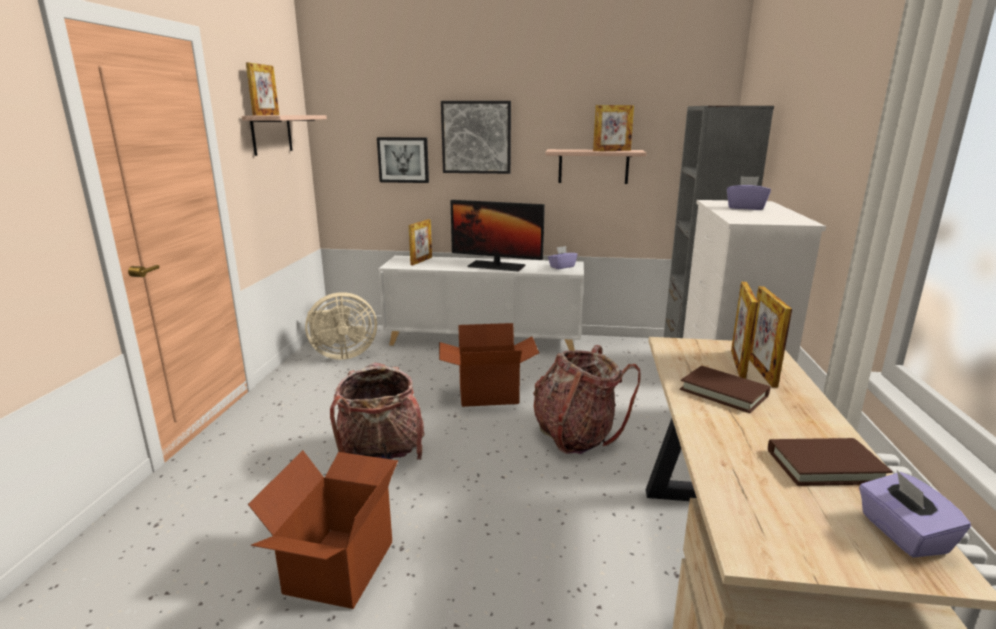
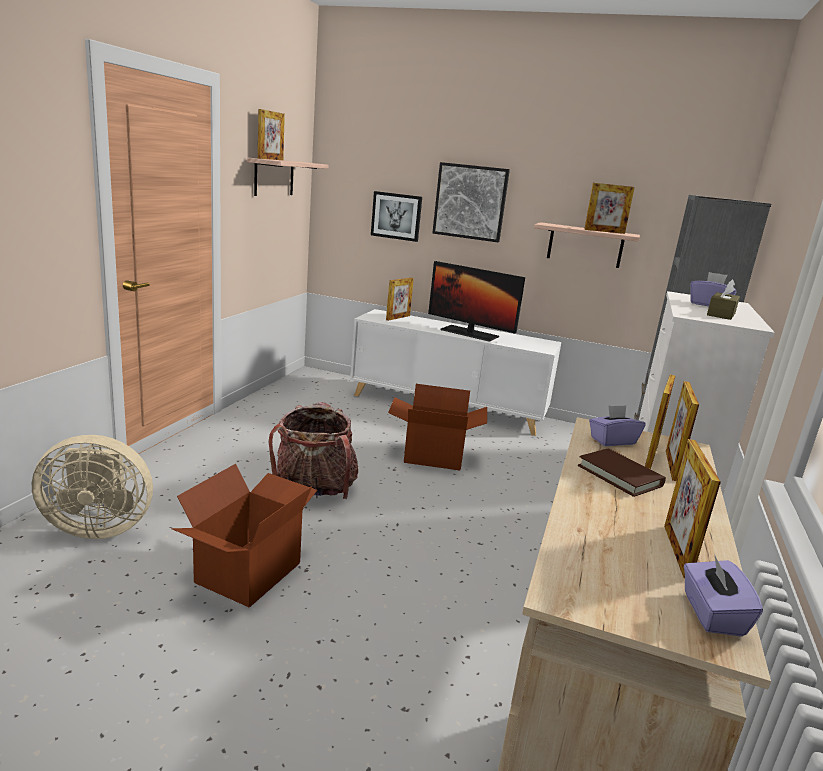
camera: 10 degrees right, 0 degrees up
beige fan [305,292,377,360] -> beige fan moved to [32,435,153,539]
backpack [533,345,640,454] -> none
purple tissue box [548,246,578,269] -> purple tissue box moved to [589,405,645,446]
brown book [768,438,893,486] -> picture frame [664,439,721,578]
none -> brown tissue box [707,279,740,320]

